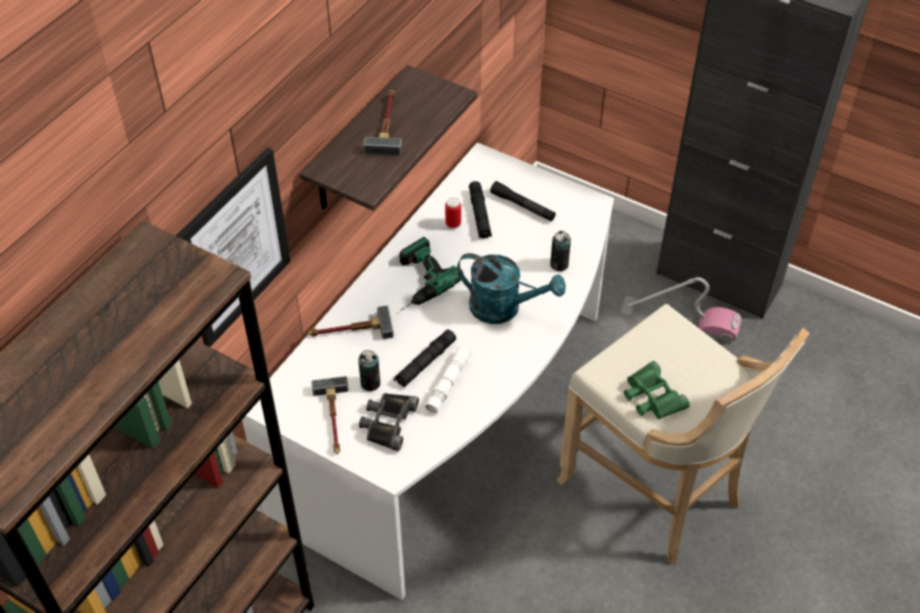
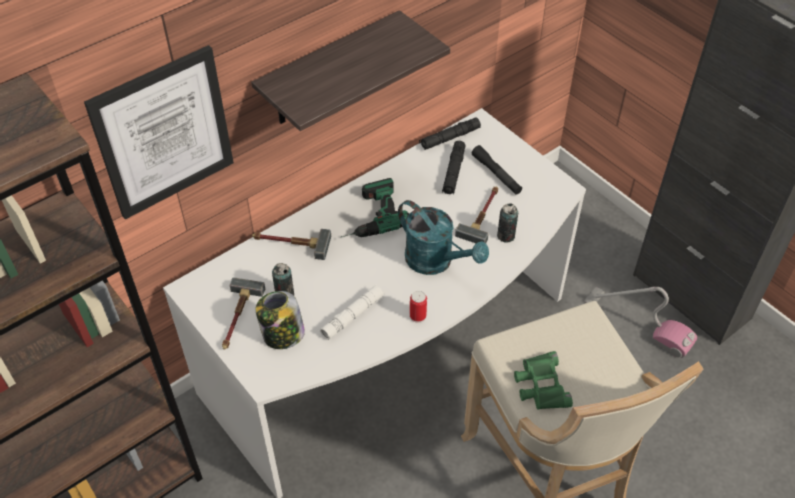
camera: 20 degrees right, 0 degrees up
black binoculars [359,393,419,451] -> jar [256,291,305,349]
hammer [363,90,402,155] -> hammer moved to [455,186,498,243]
black flashlight [394,329,456,388] -> black flashlight moved to [419,117,481,150]
can [445,198,461,229] -> can moved to [410,291,427,323]

